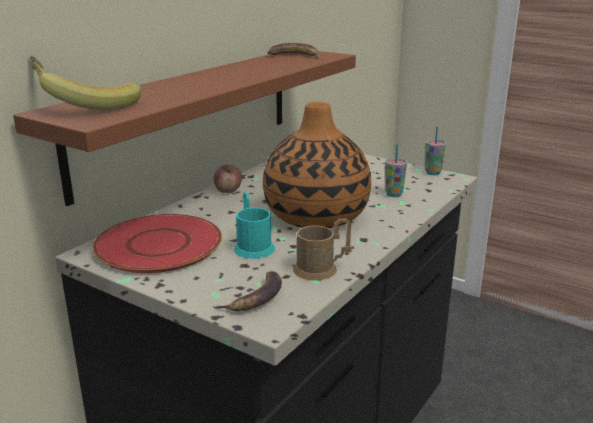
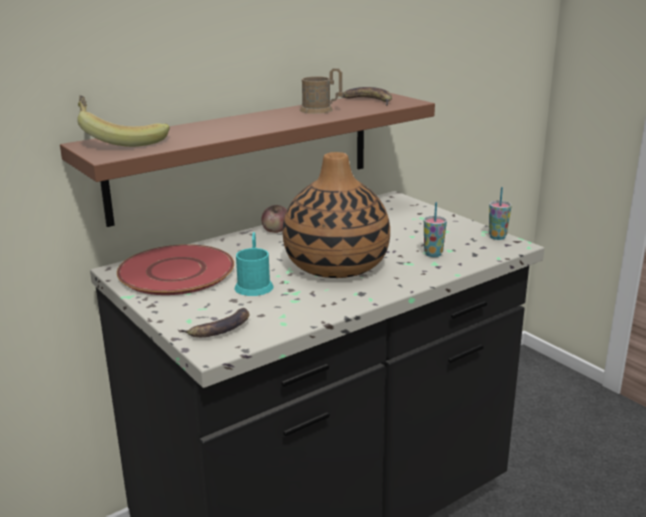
camera: 20 degrees right, 0 degrees up
brown mug [293,219,352,281] -> brown mug moved to [300,68,343,114]

